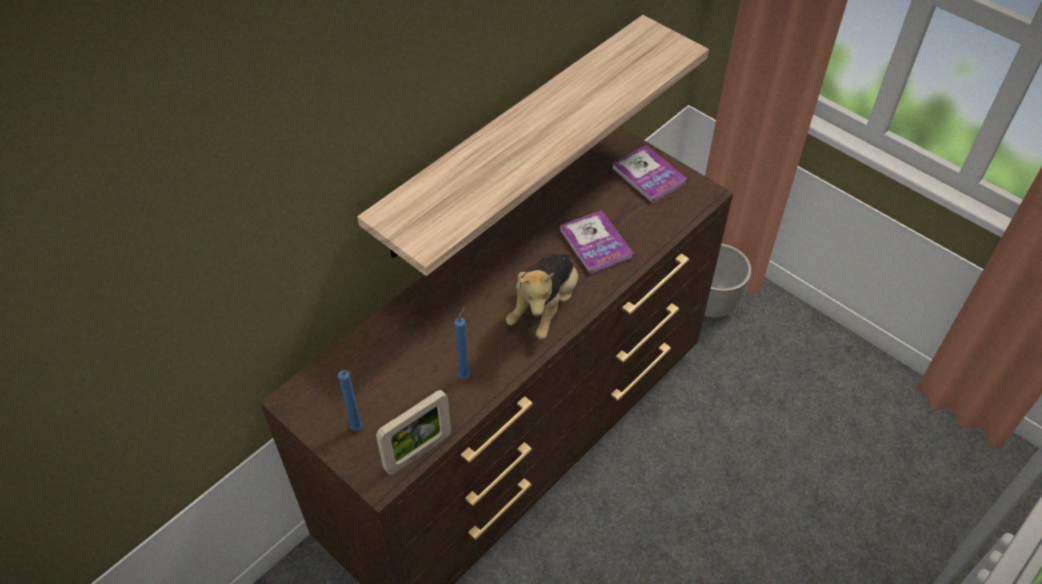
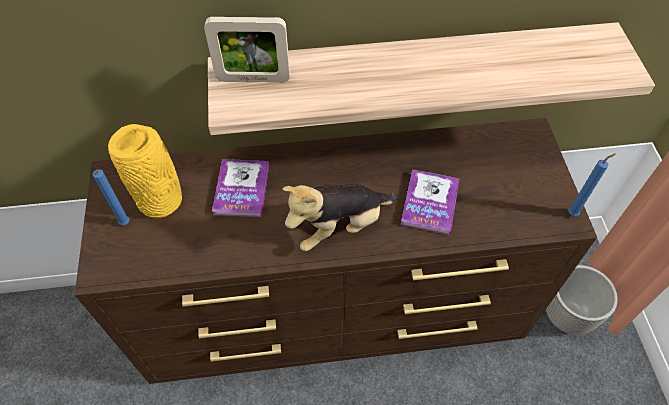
camera: 40 degrees right, 5 degrees up
picture frame [376,390,451,475] -> picture frame moved to [204,17,290,83]
blue candle [454,307,470,379] -> blue candle moved to [568,153,616,216]
book [612,145,688,203] -> book moved to [212,159,269,217]
none -> yellow vase [108,124,182,218]

